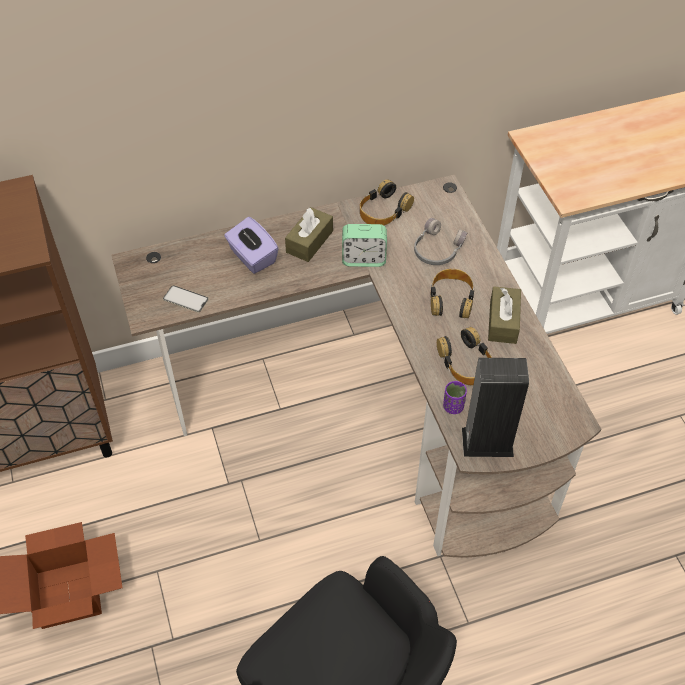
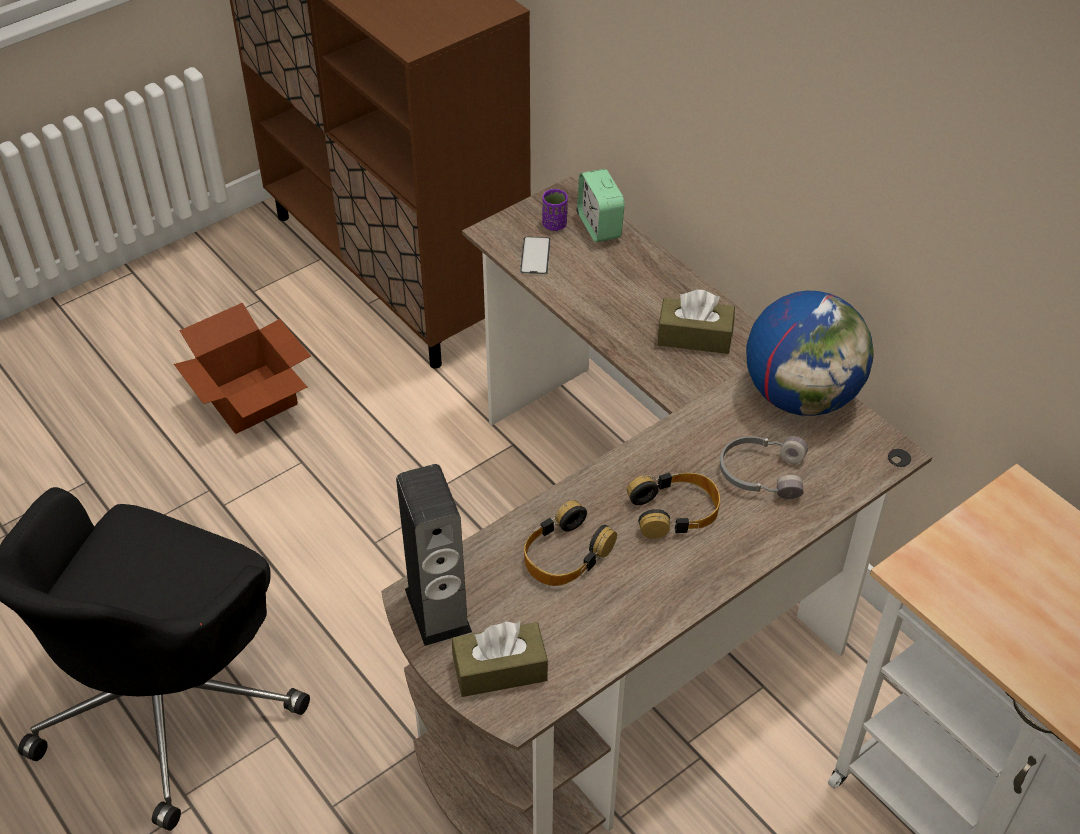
camera: 70 degrees right, 5 degrees down
purple tissue box [224,217,279,274] -> none
alarm clock [342,224,387,267] -> alarm clock moved to [577,169,625,242]
headphones [360,179,414,225] -> globe [746,291,874,416]
purple cup [443,381,467,414] -> purple cup moved to [542,189,568,231]
brown tissue box [488,286,521,344] -> brown tissue box moved to [452,621,548,697]

